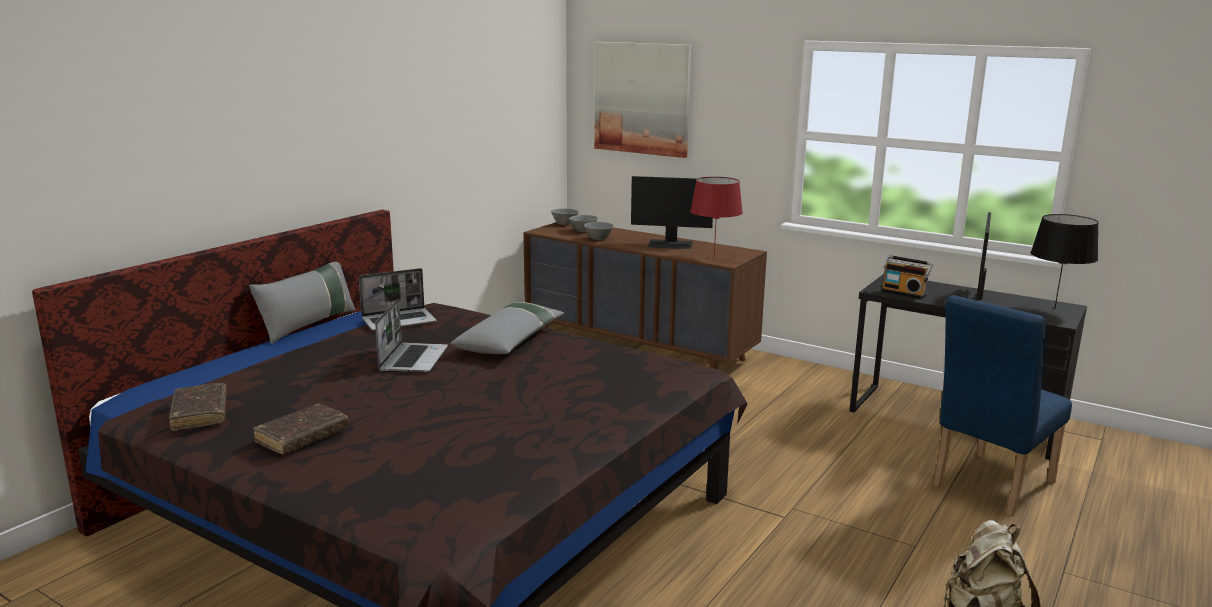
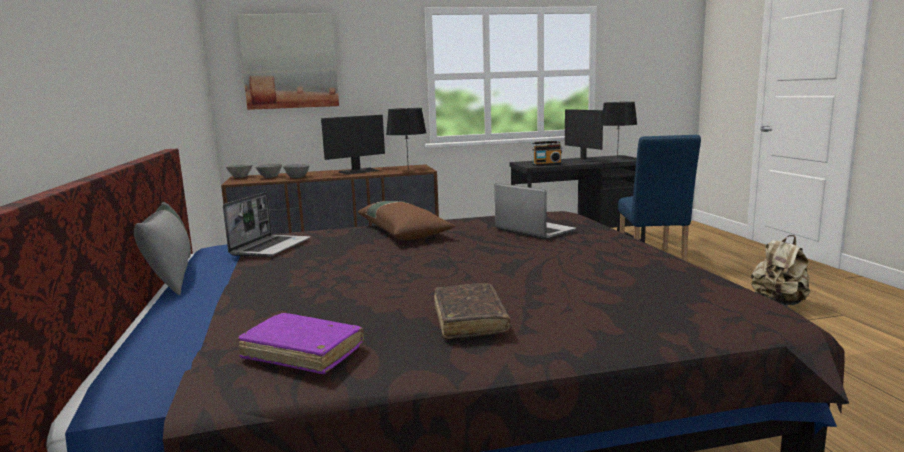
camera: 45 degrees left, 5 degrees down
brown book [169,383,227,431] -> purple book [238,313,364,374]
laptop [375,299,448,373] -> laptop moved to [495,183,576,240]
grey pillow [450,302,564,354] -> brown pillow [358,201,455,240]
red table lamp [690,177,743,258] -> black table lamp [386,108,427,170]

